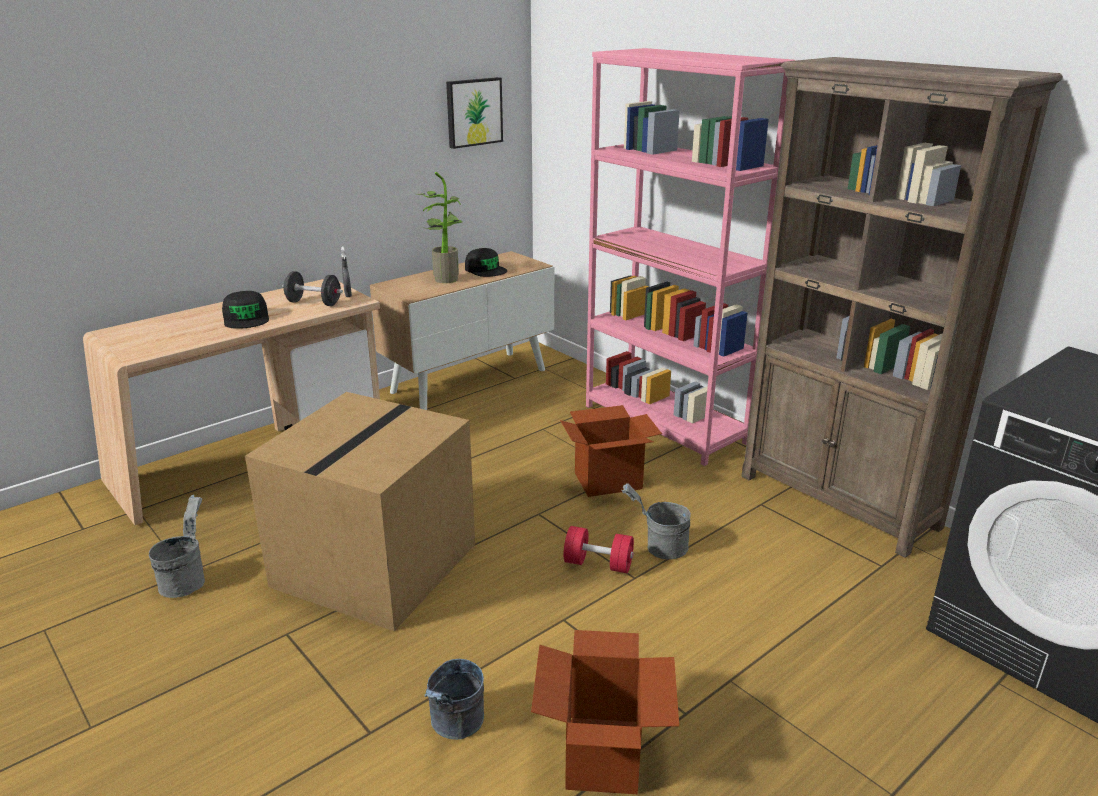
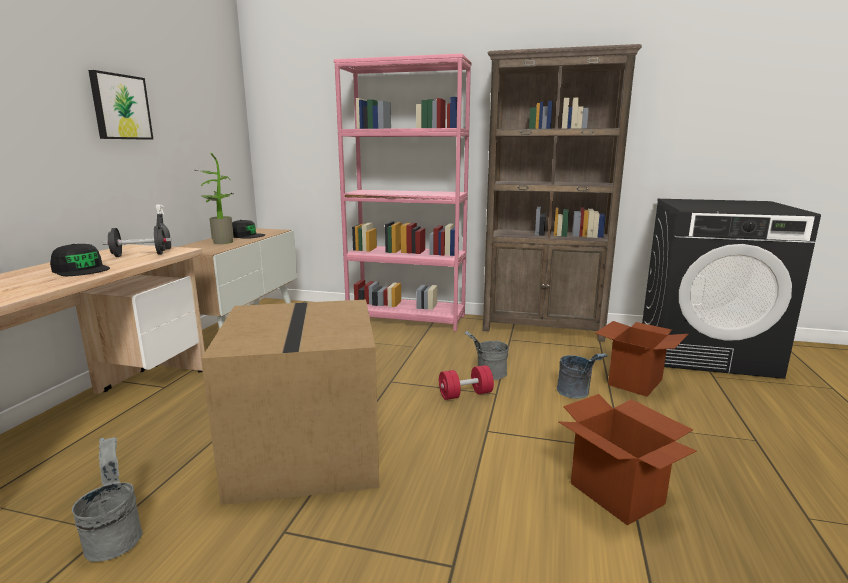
camera: 35 degrees left, 10 degrees down
grey bucket [425,659,484,740] -> grey bucket moved to [557,353,608,399]
picture [446,77,503,149] -> picture moved to [88,70,154,140]
cardboard box [560,405,662,497] -> cardboard box moved to [595,321,688,397]

